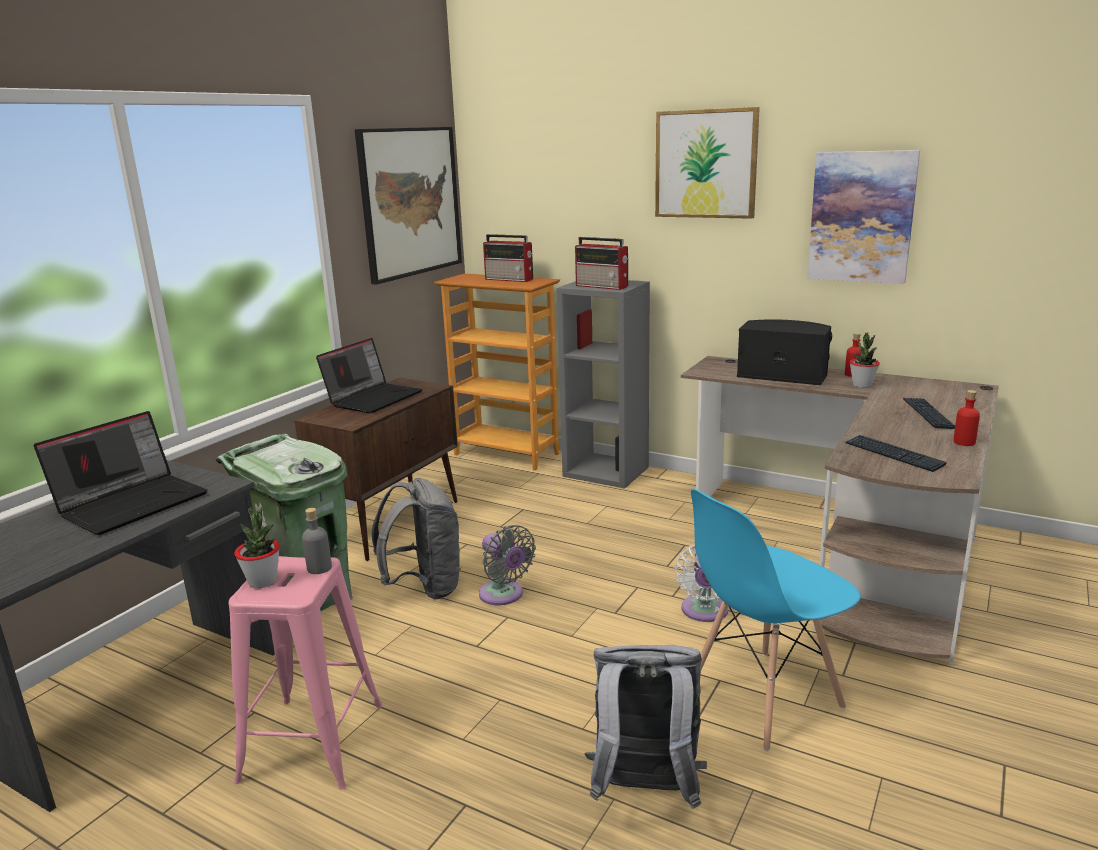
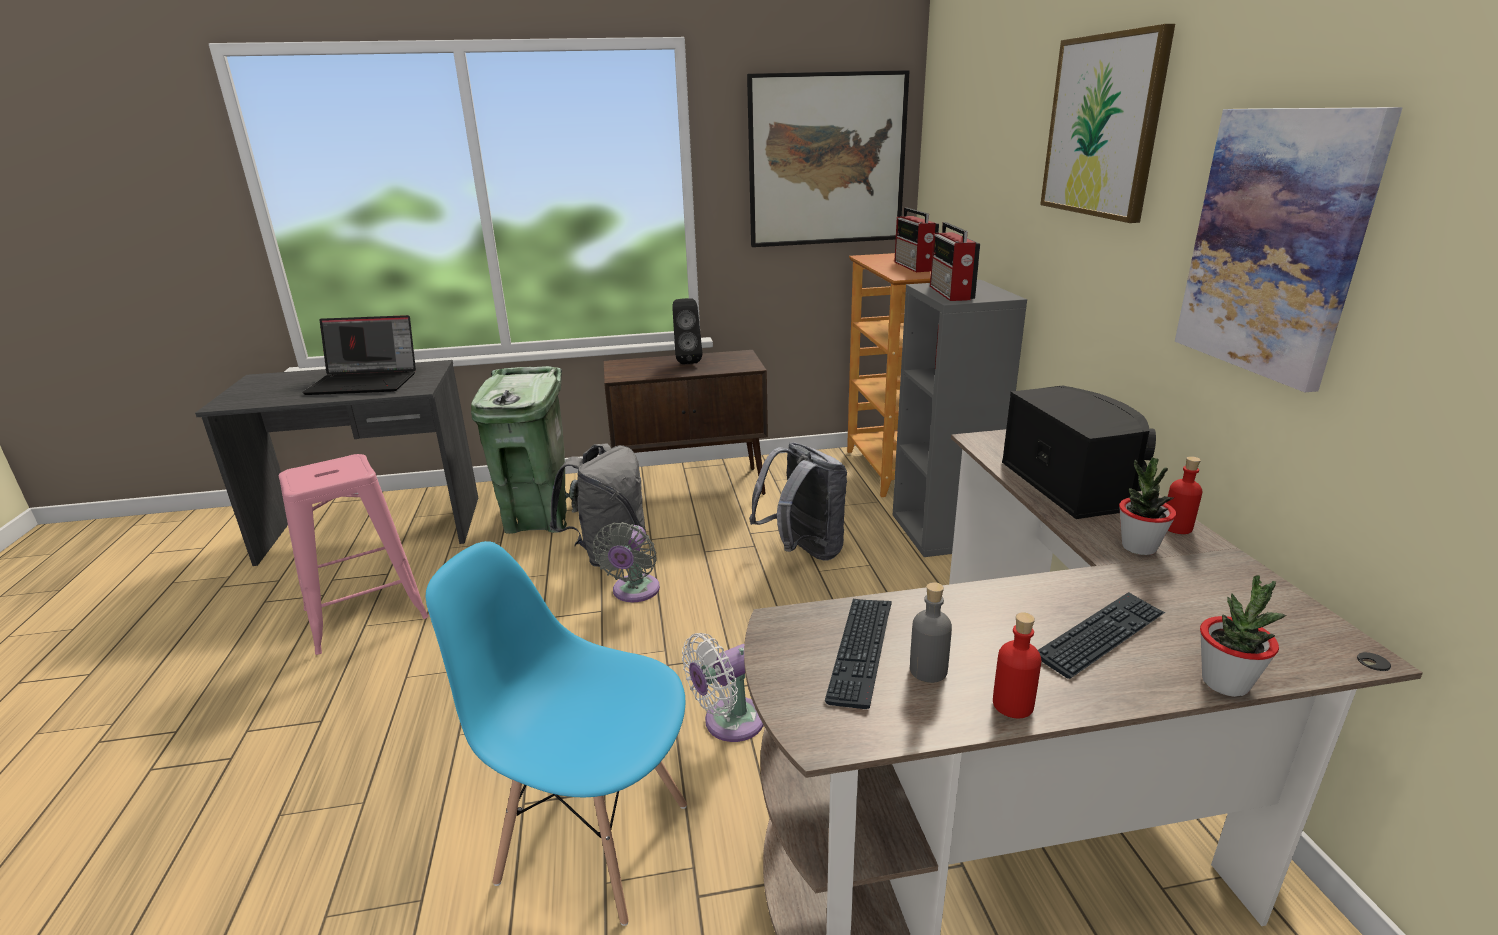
camera: 50 degrees right, 5 degrees up
potted plant [234,507,280,588] -> potted plant moved to [1200,575,1286,697]
grey bottle [302,508,332,574] -> grey bottle moved to [910,582,952,683]
laptop [316,338,422,413] -> black speaker [672,298,702,364]
grey backpack [585,645,707,809] -> grey backpack moved to [749,442,847,561]

